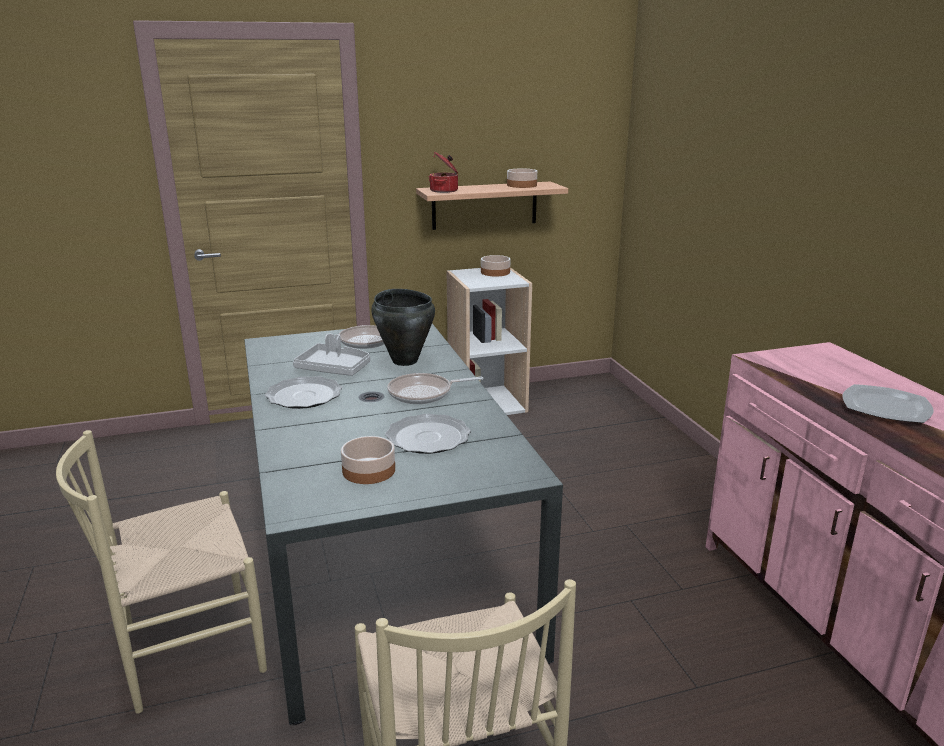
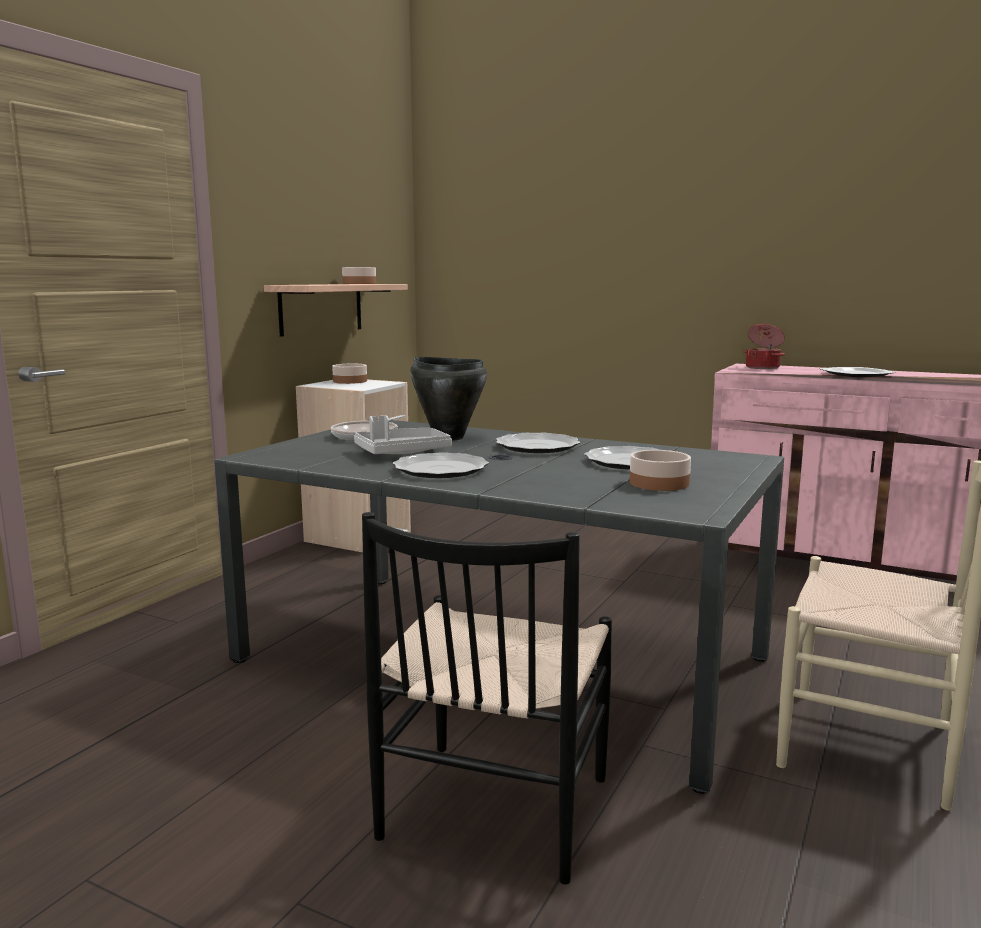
camera: 45 degrees left, 10 degrees down
beige chair [56,430,267,714] -> black chair [362,512,612,885]
frying pan [387,373,483,404] -> plate [496,433,580,453]
cooking pot [429,152,458,193] -> cooking pot moved to [743,324,785,369]

